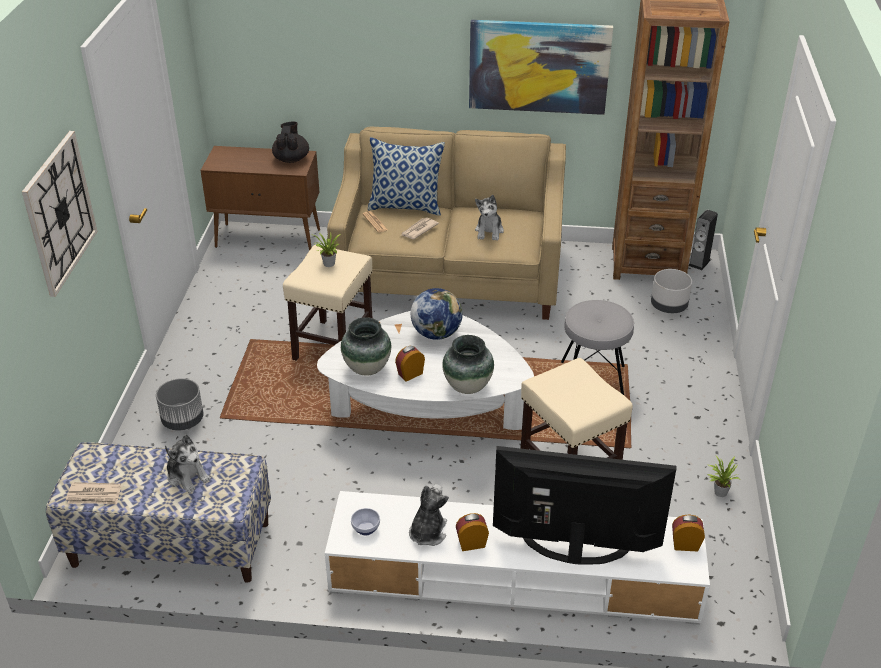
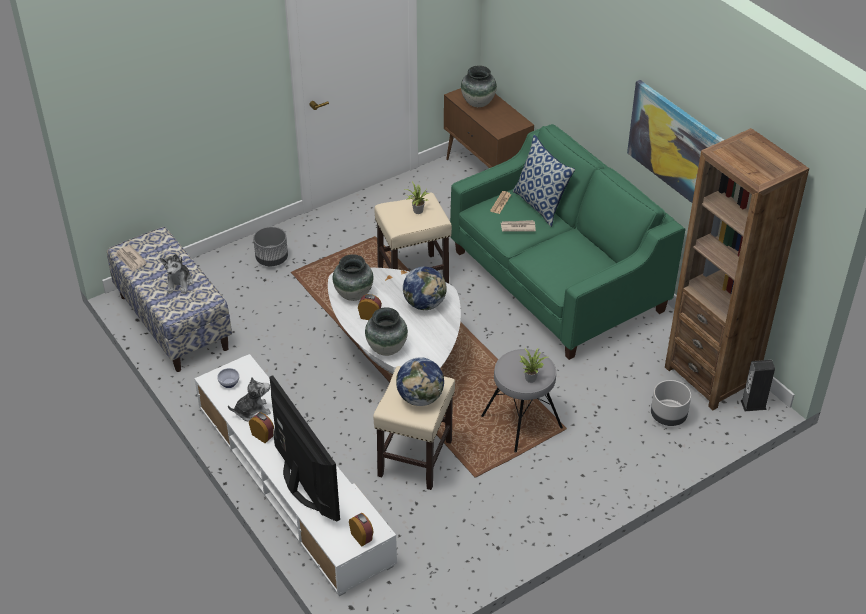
camera: 50 degrees right, 5 degrees up
wall clock [22,131,98,297] -> none
black teapot [272,121,309,163] -> none
beige sofa [327,127,566,320] -> green sofa [450,124,685,360]
plush toy [475,195,504,241] -> none
potted plant [707,456,740,497] -> potted plant moved to [519,347,548,383]
none -> globe [396,357,444,406]
none -> vase [461,65,497,107]

